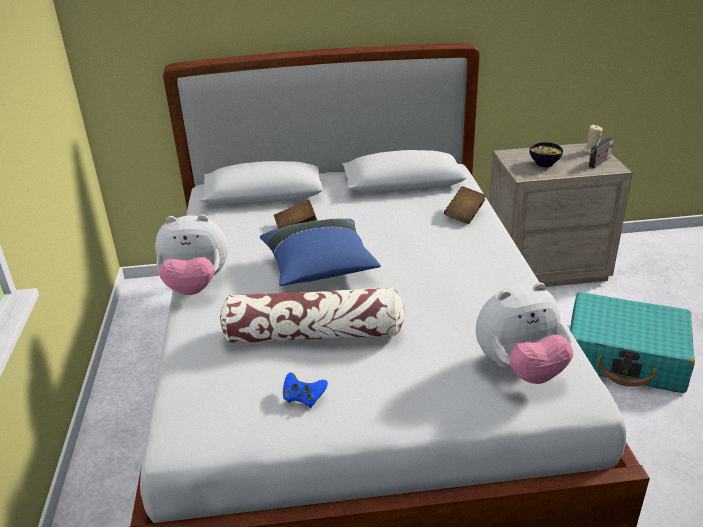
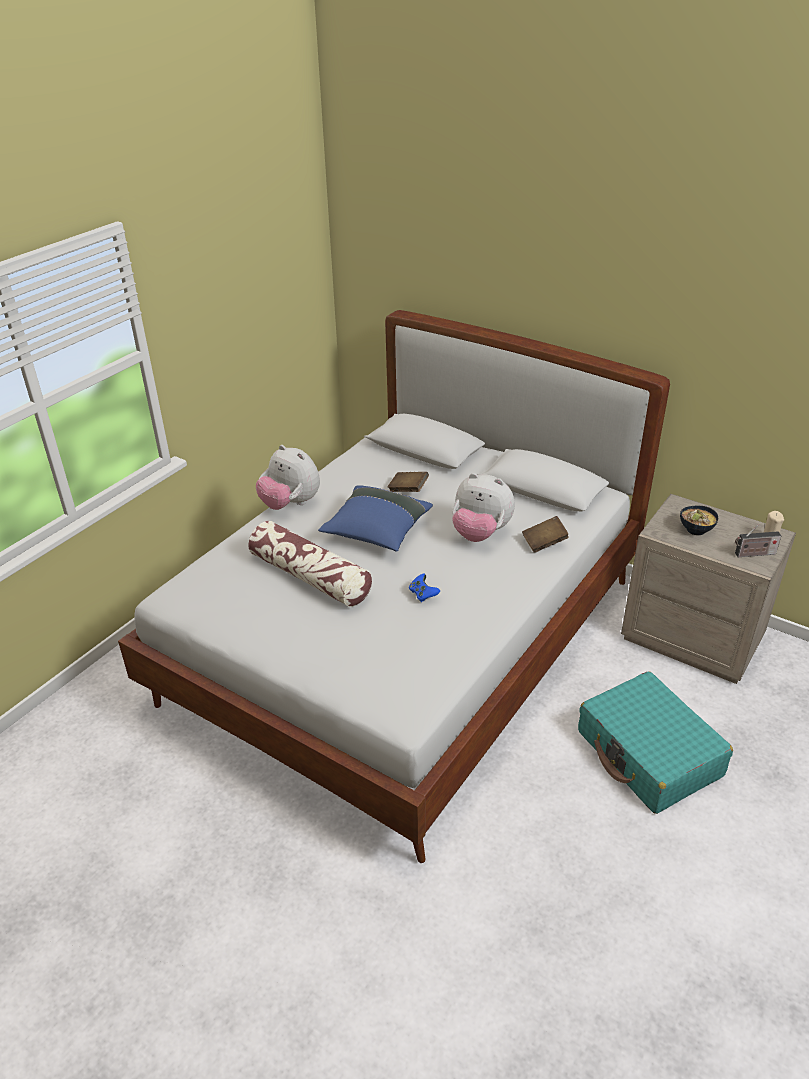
camera: 40 degrees right, 5 degrees up
blue game controller [283,372,328,408] -> blue game controller moved to [409,574,440,602]
plush toy [476,283,573,384] -> plush toy moved to [452,473,515,542]

